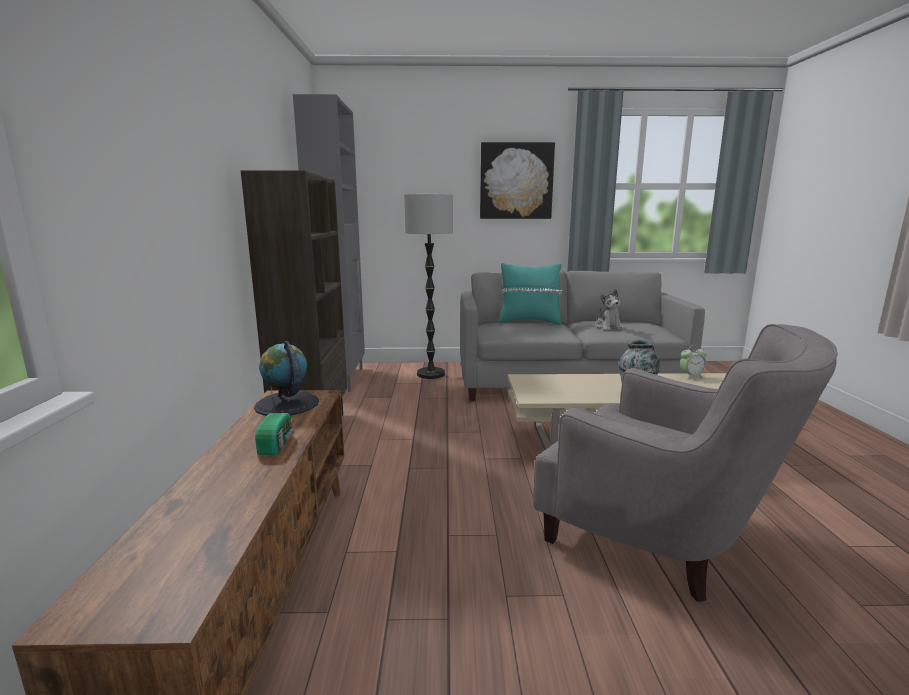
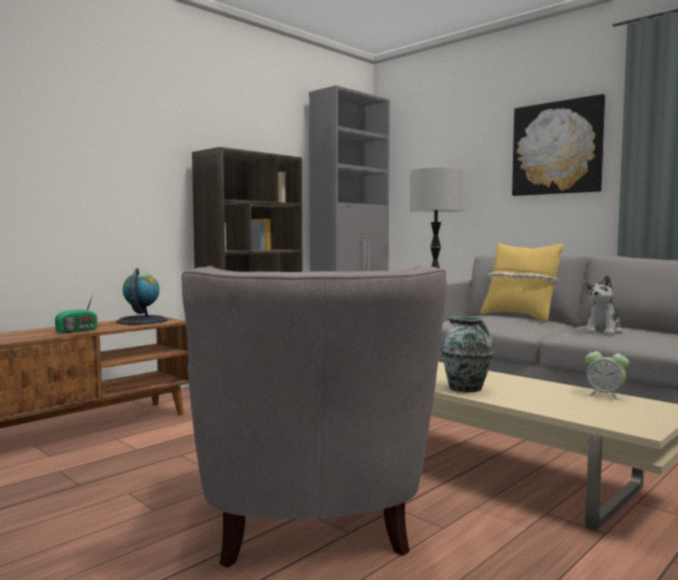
camera: 45 degrees right, 10 degrees down
turquoise pillow [498,263,562,325] -> yellow pillow [480,243,564,323]

